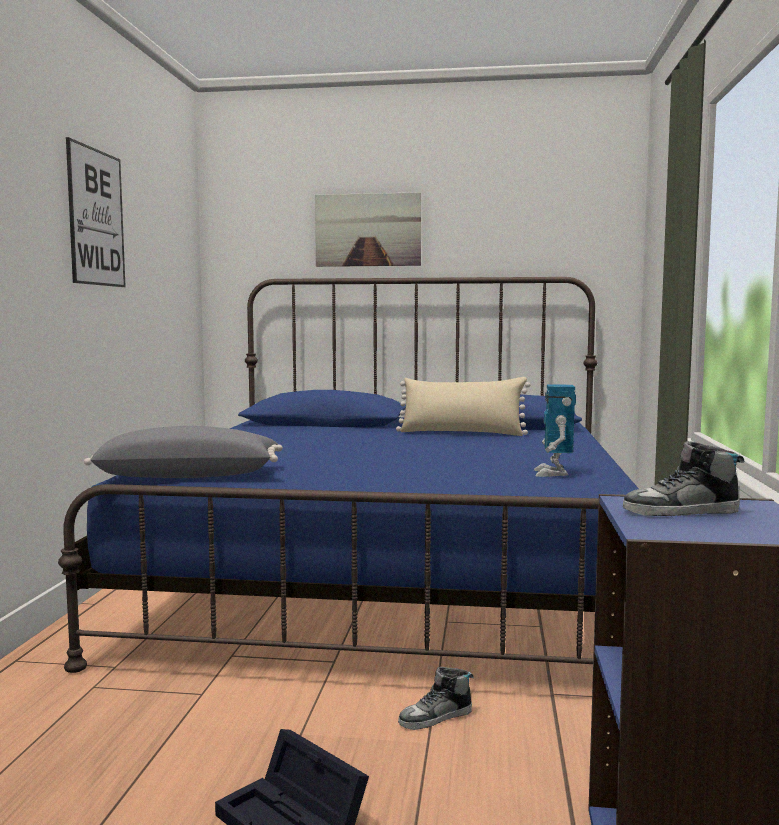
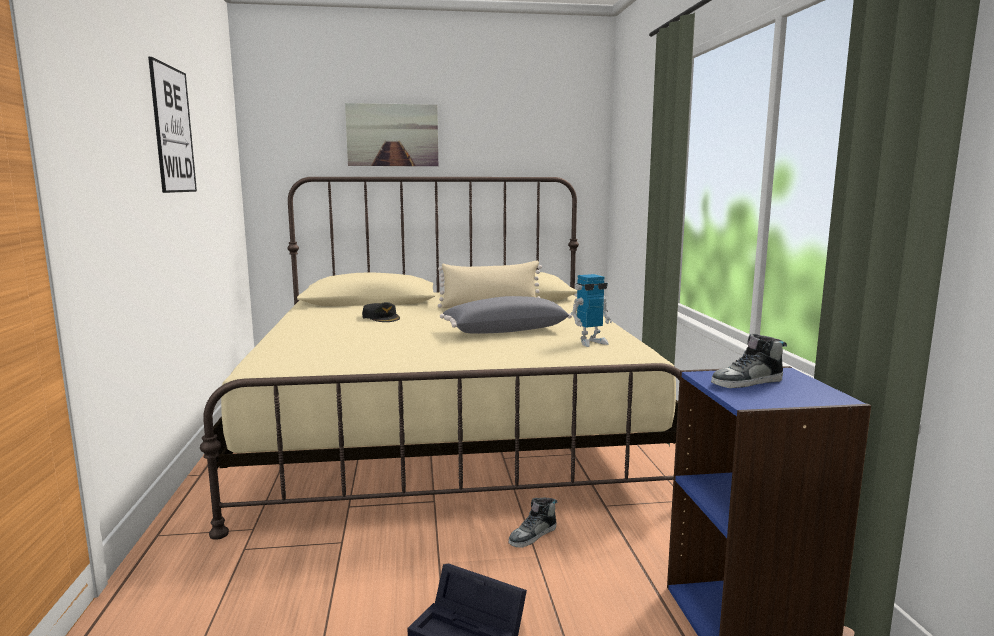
camera: 15 degrees left, 5 degrees up
blue bed [58,277,639,673] -> beige bed [200,177,680,540]
grey pillow [84,426,283,478] -> grey pillow moved to [440,296,572,334]
toy robot [534,384,576,477] -> toy robot turned 105 degrees counterclockwise [571,274,612,347]
none -> black cap [362,302,400,322]

